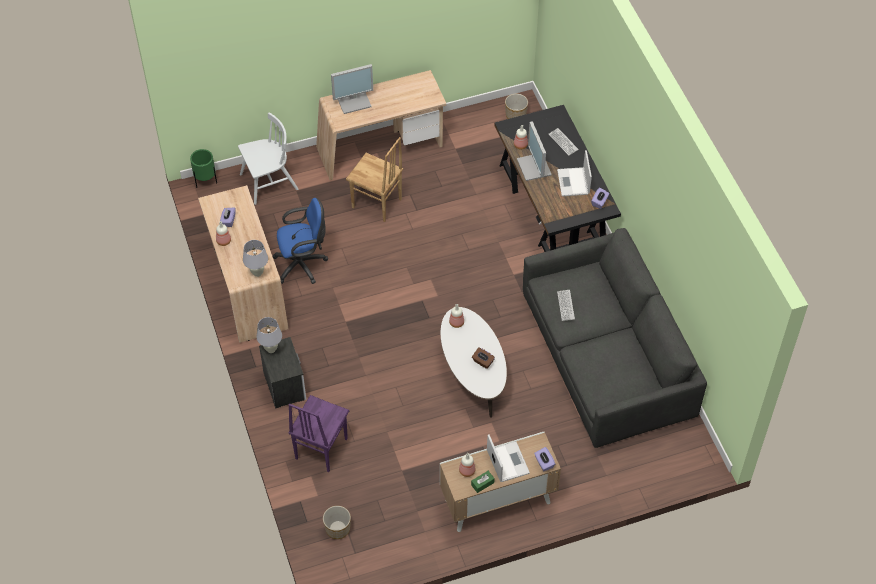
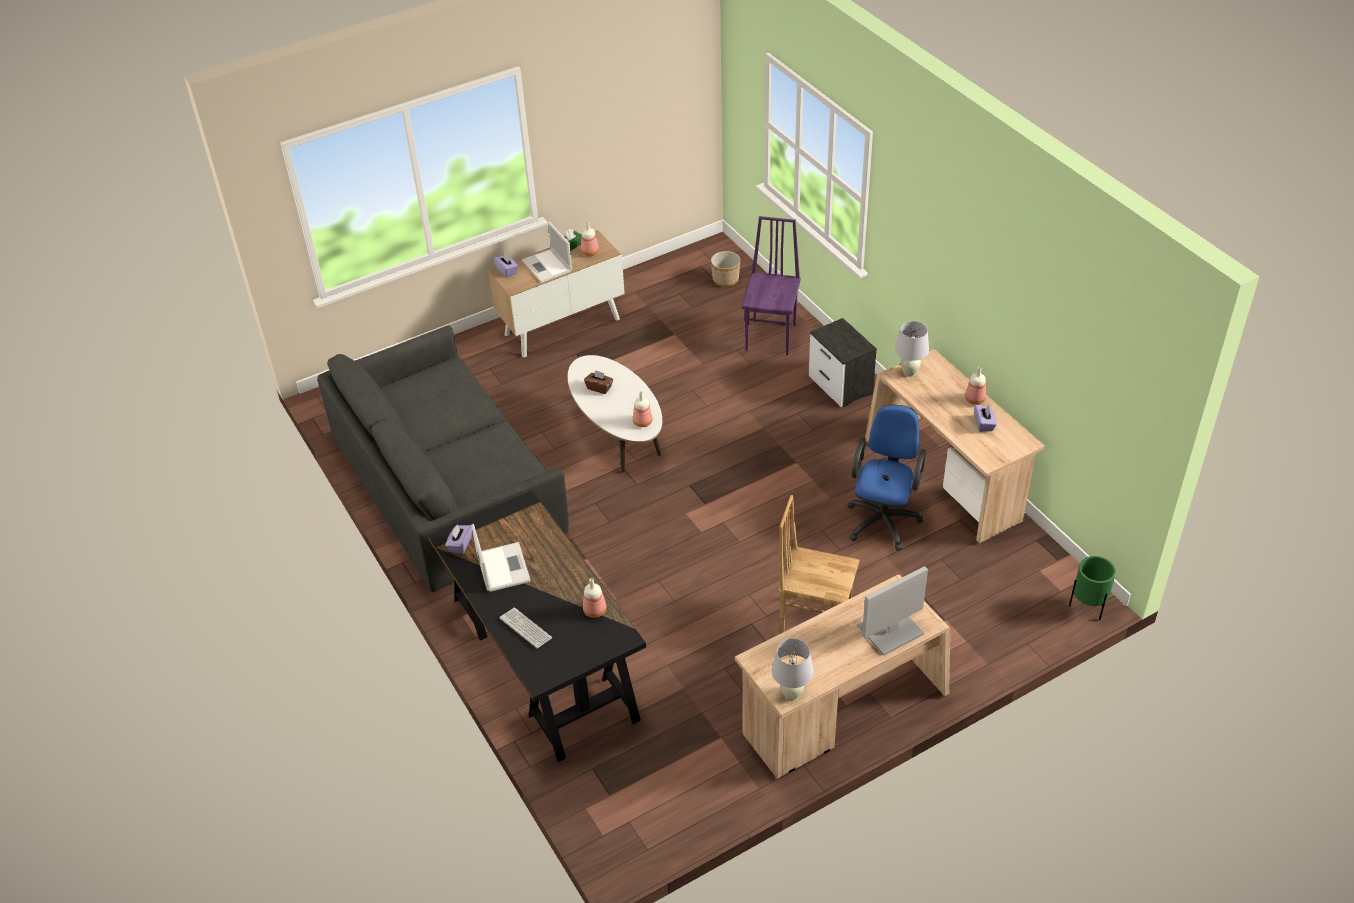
camera: 170 degrees right, 10 degrees down
white chair [238,112,299,205] -> none
white table lamp [256,317,282,353] -> white table lamp moved to [772,638,814,700]
blue office chair [272,198,328,284] -> blue office chair turned 135 degrees clockwise [847,405,926,551]
planter [505,94,528,119] -> none
monitor [517,121,552,181] -> none
keyboard [557,290,575,321] -> none

